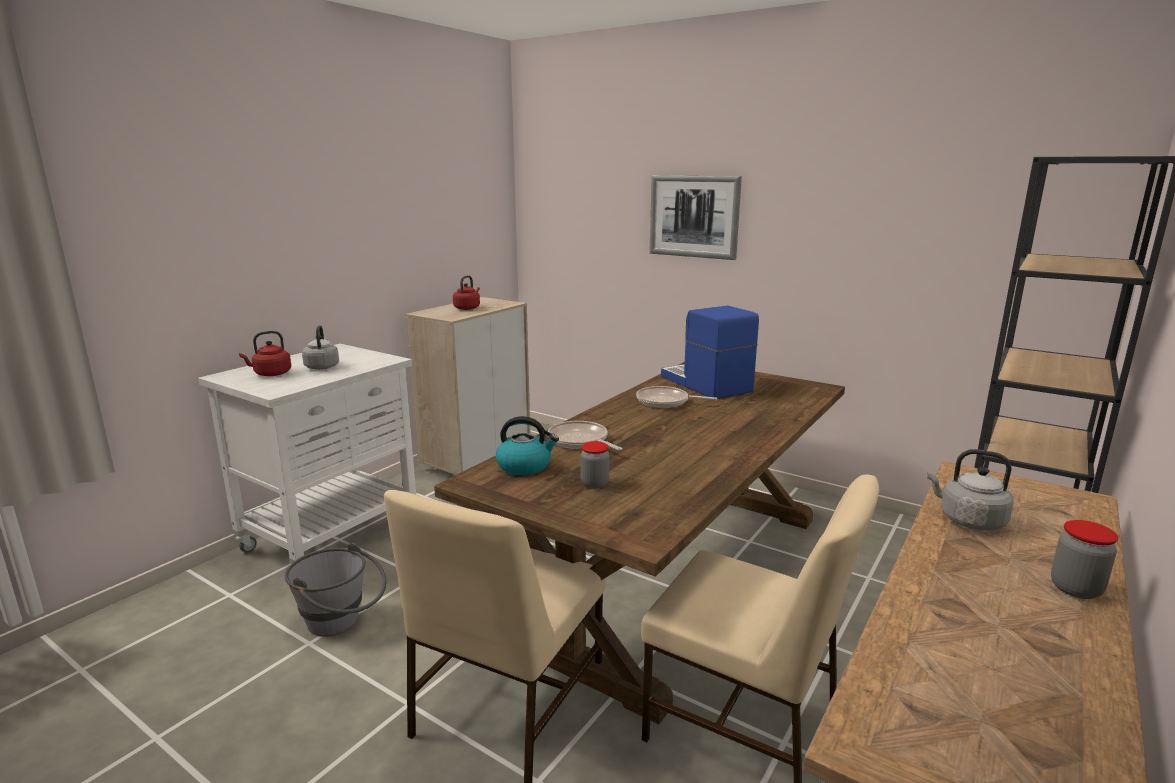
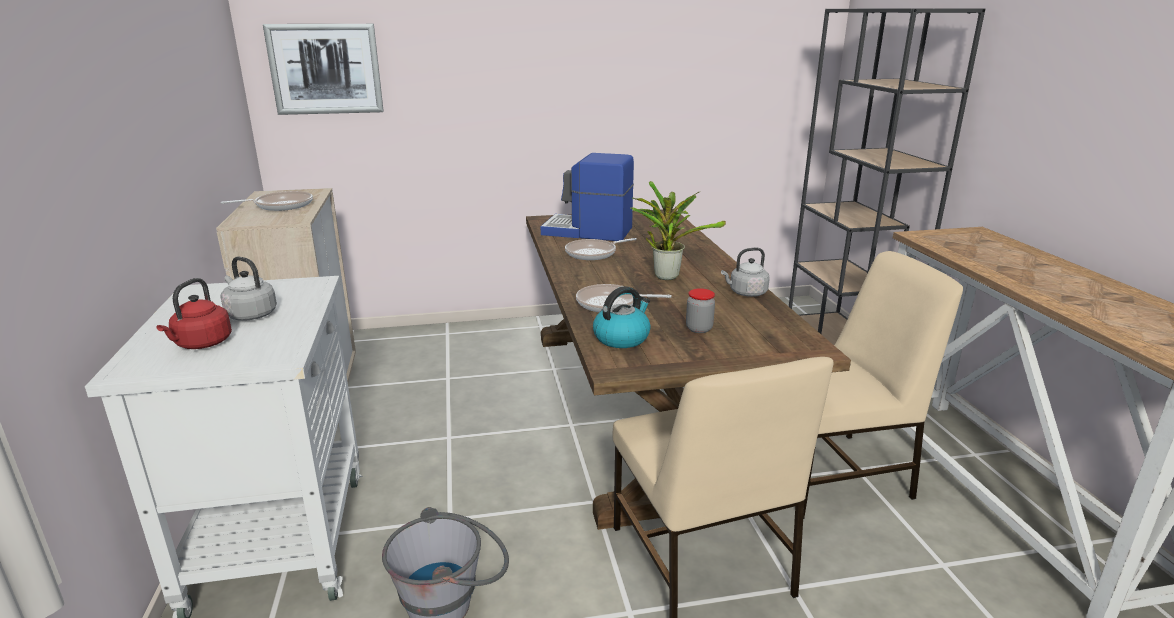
camera: 45 degrees left, 5 degrees up
red kettle [453,275,480,310] -> frying pan [221,191,313,211]
picture [649,176,742,260] -> picture moved to [263,24,384,115]
grey kettle [927,449,1014,530] -> grey kettle moved to [721,248,770,297]
jar [1051,520,1118,599] -> none
none -> potted plant [631,181,726,280]

